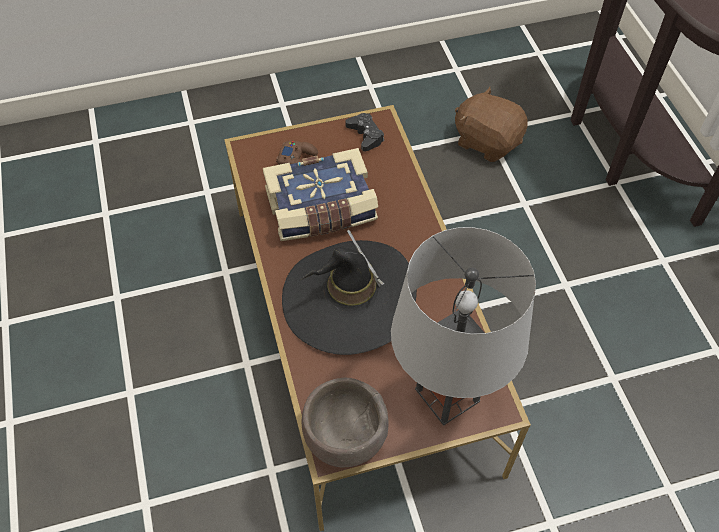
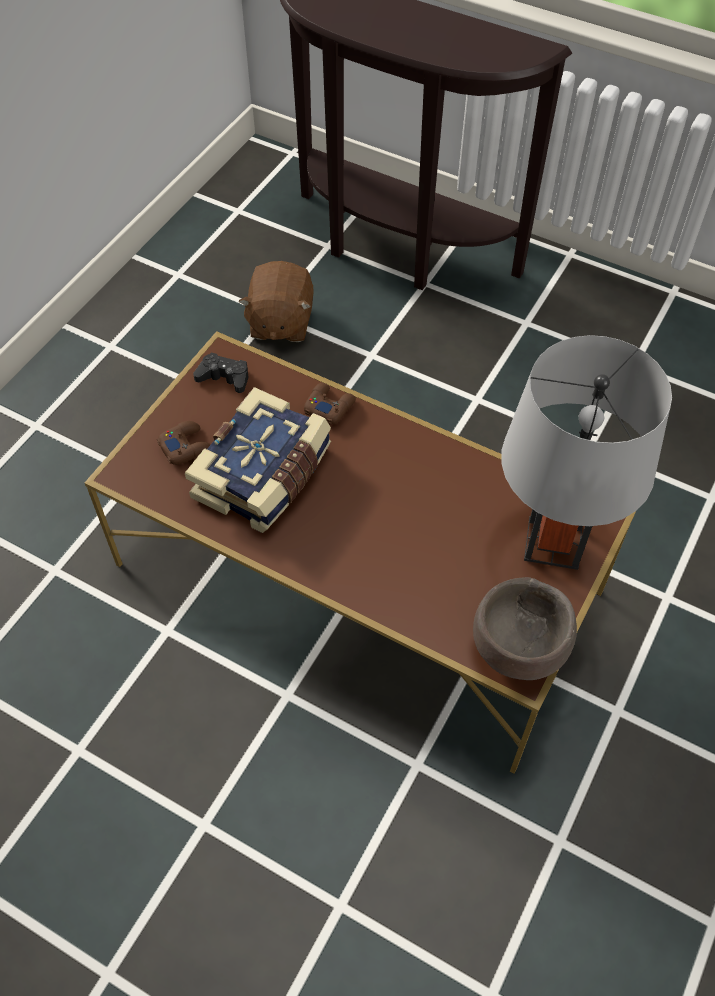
camera: 45 degrees left, 0 degrees up
black hat [282,230,417,355] -> none
brown plush toy [455,87,527,162] -> brown plush toy turned 75 degrees counterclockwise [238,261,313,342]
none -> brown game controller [304,383,356,425]

